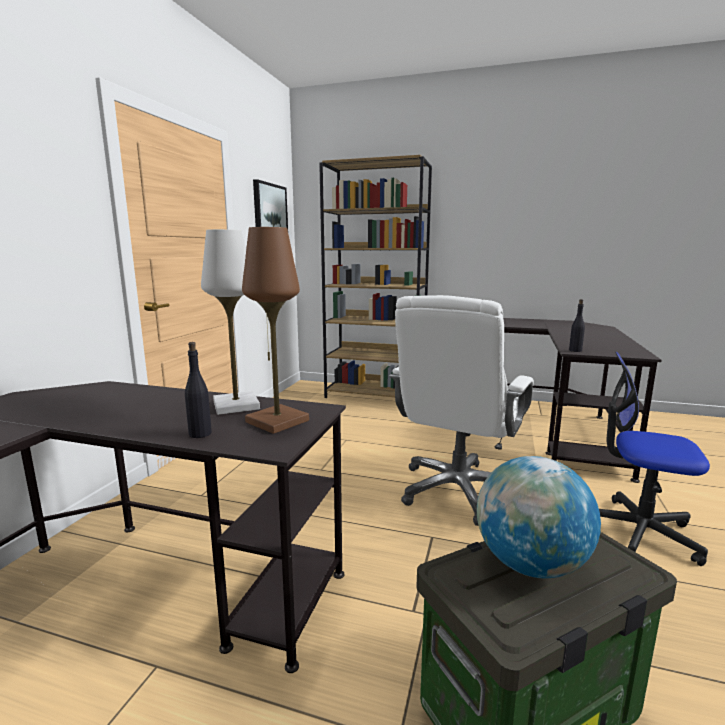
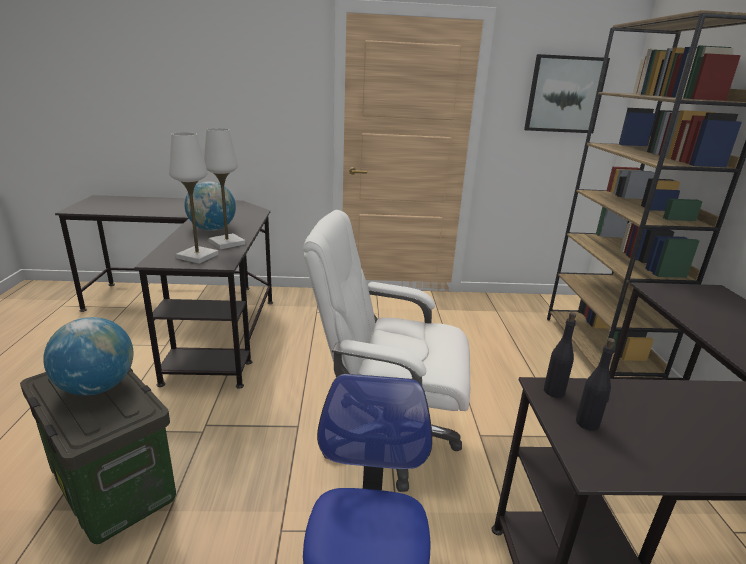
camera: 70 degrees right, 10 degrees up
black bottle [185,342,212,438] -> black bottle moved to [576,338,615,431]
brown table lamp [242,227,309,434] -> white table lamp [169,132,219,264]
none -> globe [184,181,236,231]

